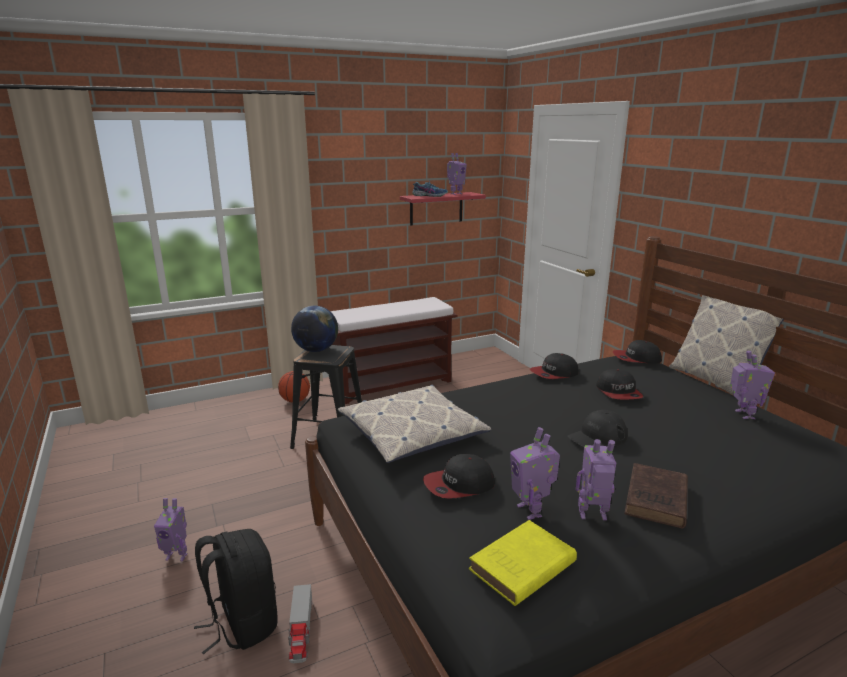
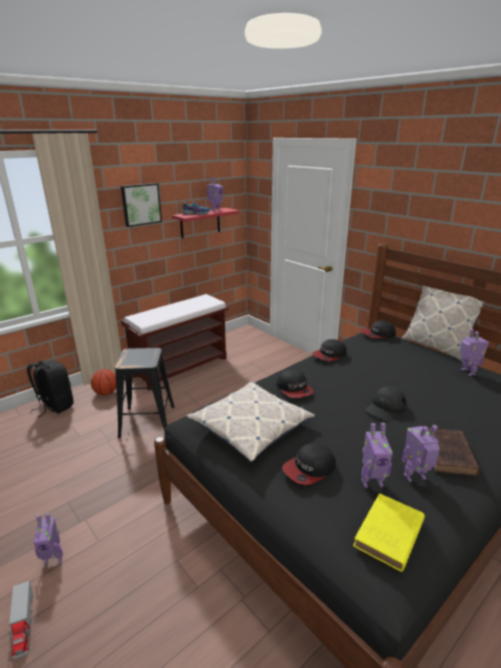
camera: 15 degrees left, 5 degrees up
black backpack [194,529,278,655] -> black backpack moved to [27,360,74,417]
toy truck [288,584,312,663] -> toy truck moved to [9,581,33,659]
globe [291,306,338,352] -> none
toy robot [510,427,560,520] -> toy robot turned 60 degrees counterclockwise [361,423,393,488]
cap [596,369,643,399] -> cap moved to [276,369,313,398]
none -> picture [121,183,162,227]

